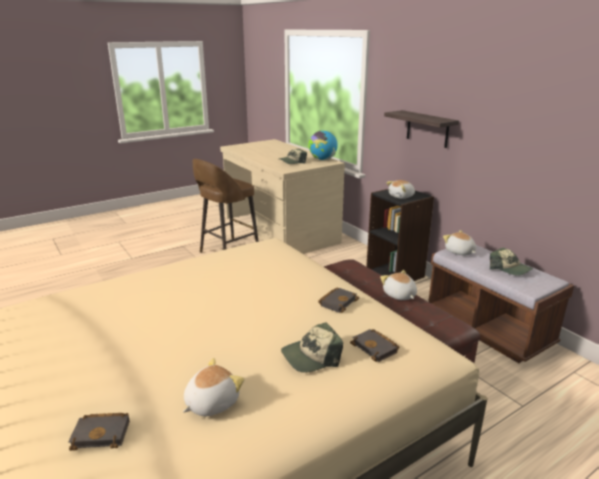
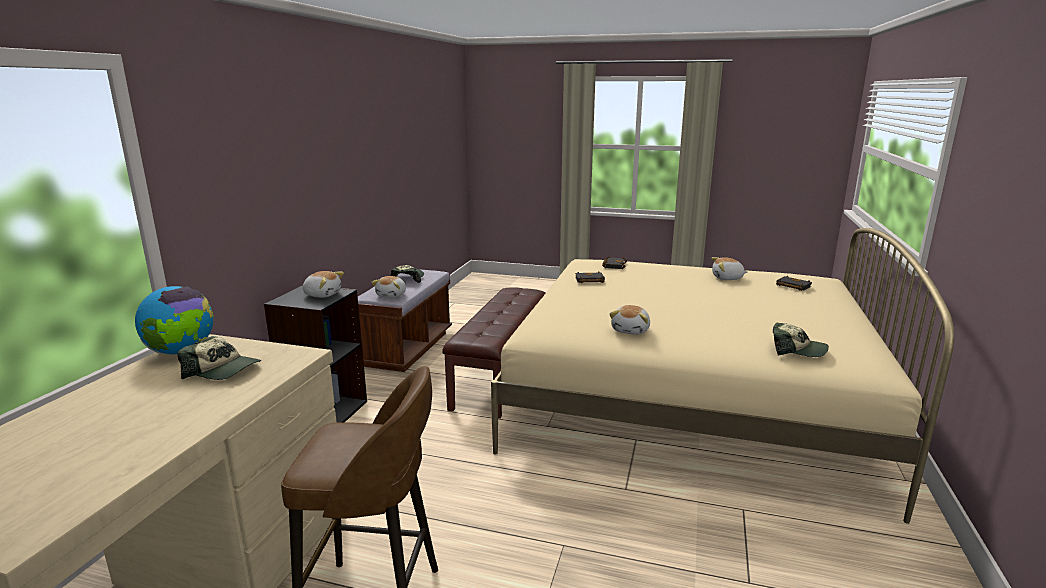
camera: 130 degrees left, 5 degrees down
cap [281,322,343,373] -> cap moved to [773,322,829,357]
plush toy [380,270,417,300] -> plush toy moved to [609,305,650,335]
shelf [384,110,459,148] -> none

